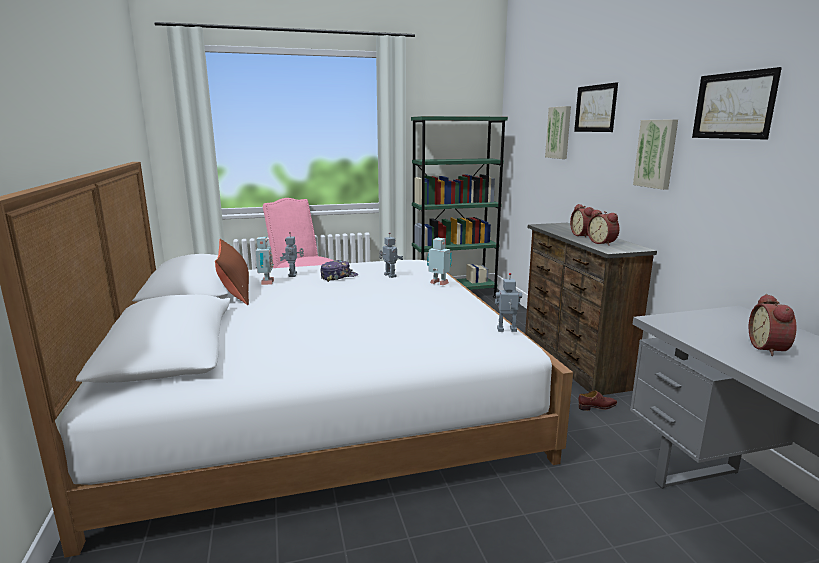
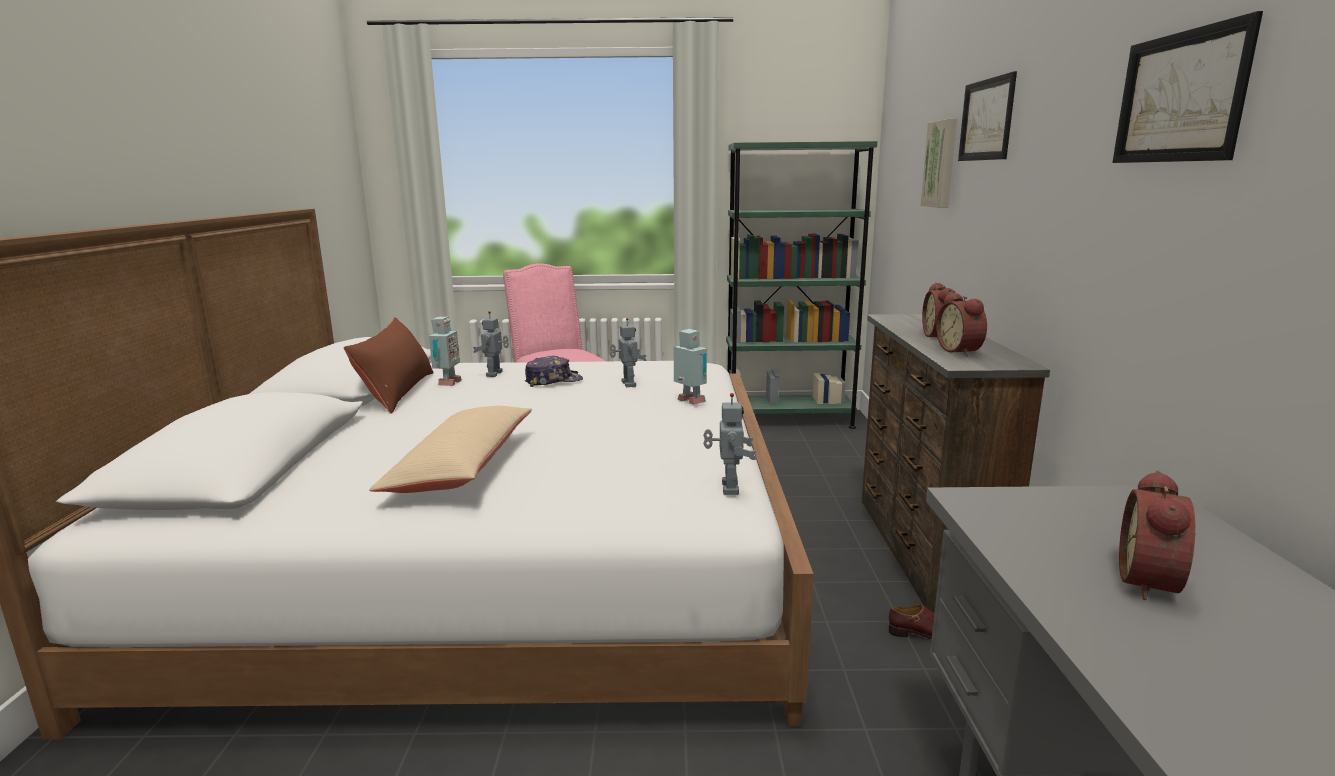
camera: 15 degrees right, 0 degrees up
toy robot [495,273,522,332] -> toy robot turned 75 degrees clockwise [703,393,756,495]
picture [633,119,678,190] -> none
none -> beige pillow [369,406,532,493]

